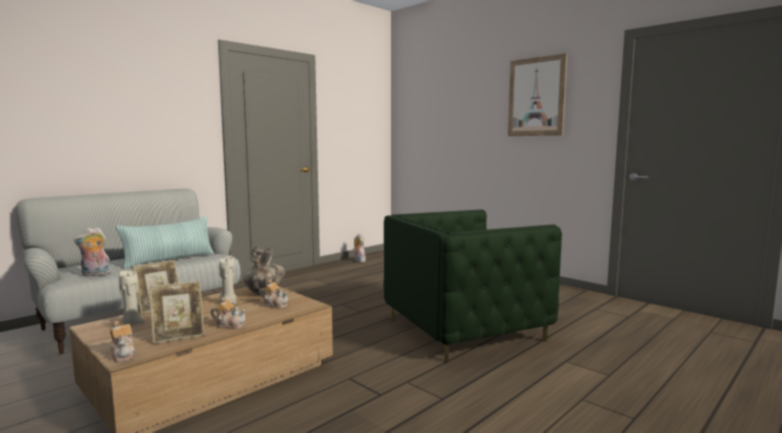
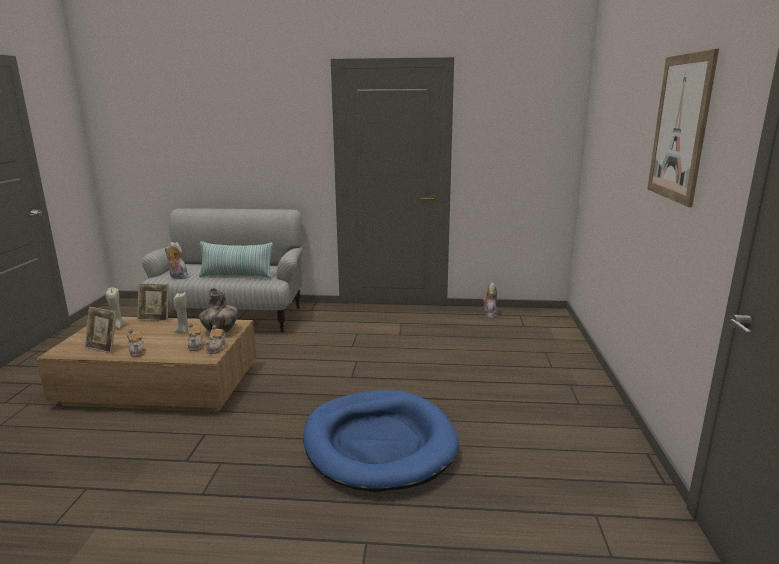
camera: 50 degrees right, 10 degrees up
teapot [110,321,137,362] -> teapot moved to [205,325,226,354]
green armchair [383,209,562,362] -> blue dog bed [303,390,459,492]

